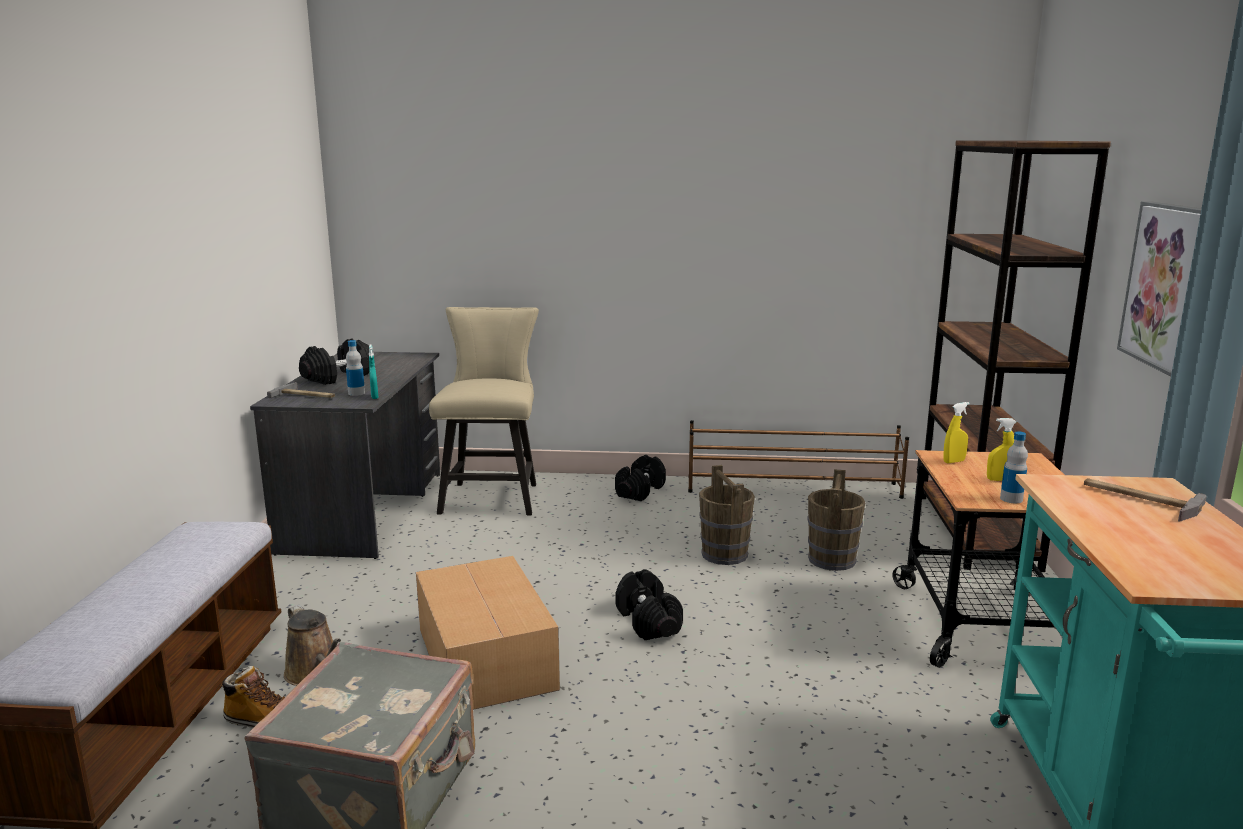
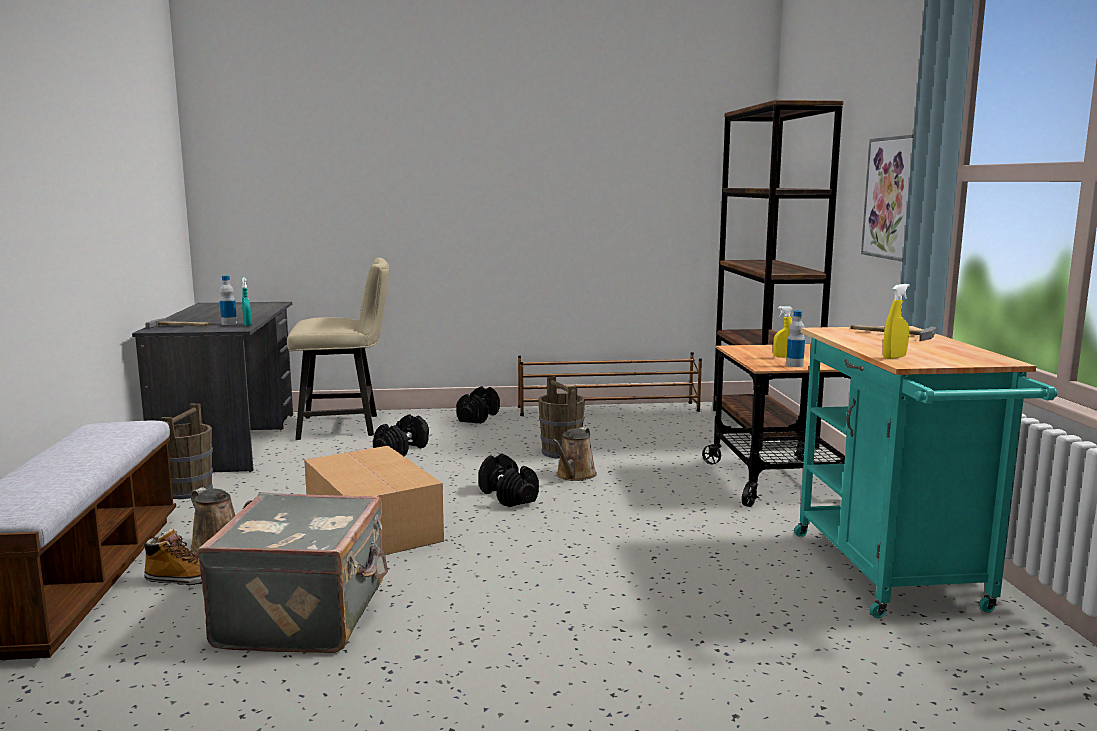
camera: 10 degrees left, 5 degrees down
black dumbbell [299,338,369,385] -> black dumbbell moved to [373,414,429,456]
beige chair [429,307,539,515] -> beige chair turned 90 degrees clockwise [287,258,389,440]
brown bucket [808,469,866,571] -> brown bucket moved to [161,404,213,499]
yellow spray bottle [943,402,970,463] -> yellow spray bottle moved to [883,284,910,359]
none -> brown watering can [552,427,597,481]

